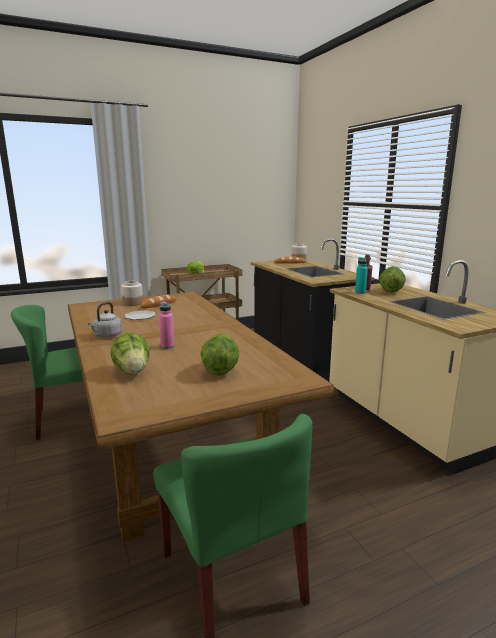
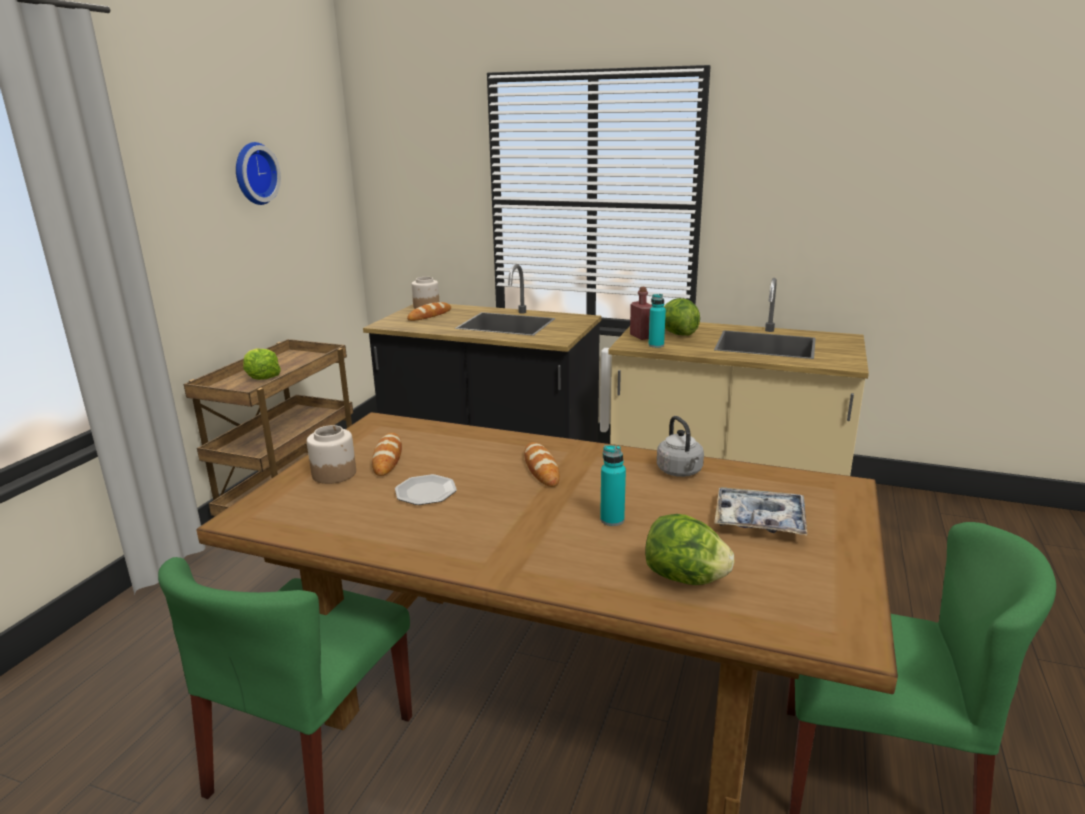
camera: 45 degrees left, 5 degrees up
grey kettle [88,302,122,338] -> grey kettle moved to [657,416,704,477]
pink bottle [159,301,174,349] -> turquoise bottle [600,445,626,526]
lettuce [200,334,239,376] -> tray [714,487,807,535]
none -> wall clock [236,142,281,205]
none -> bread [524,442,560,487]

